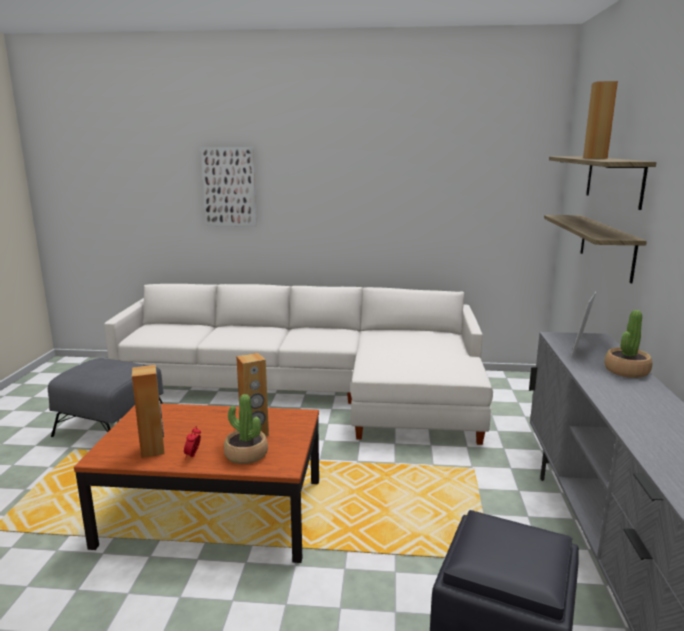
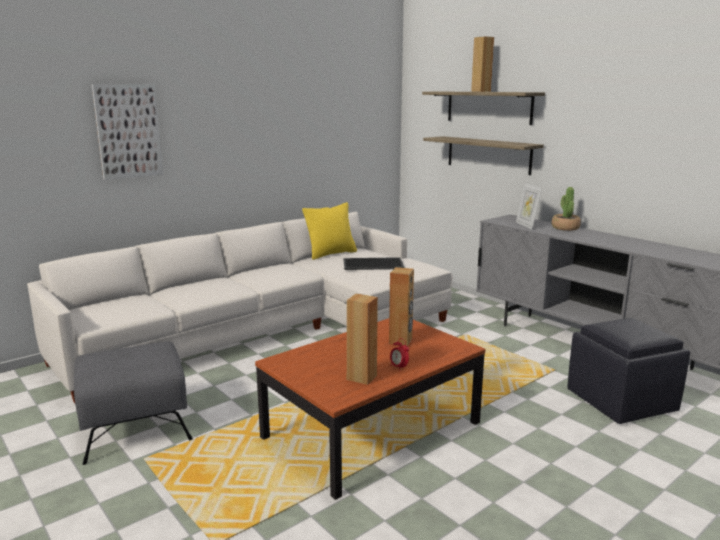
camera: 45 degrees left, 0 degrees up
potted plant [224,394,268,464] -> none
none -> yellow pillow [302,202,357,260]
none -> tray [344,257,405,270]

